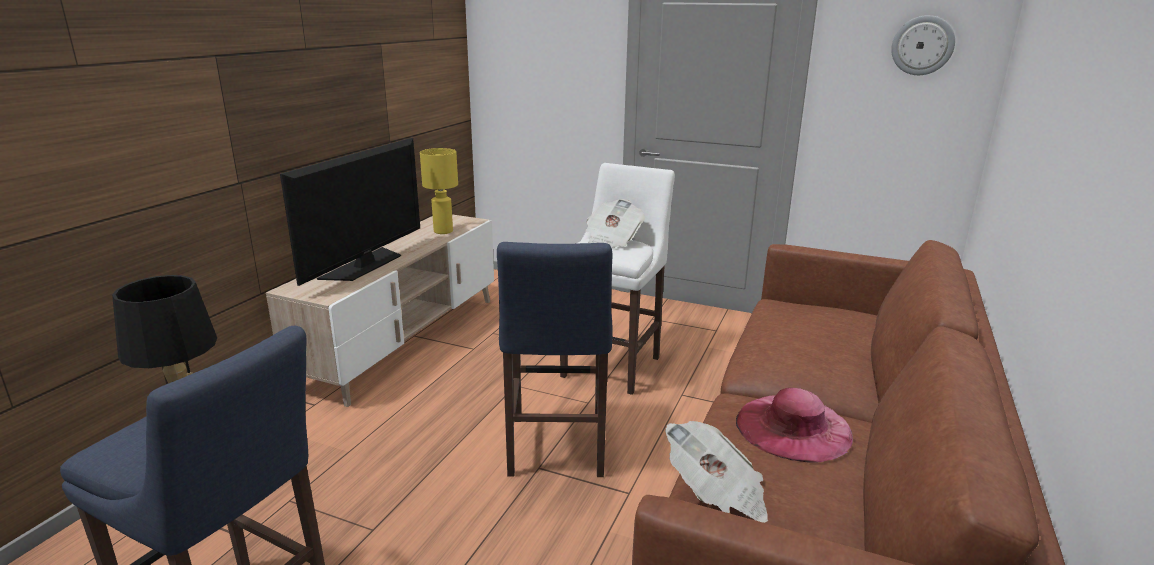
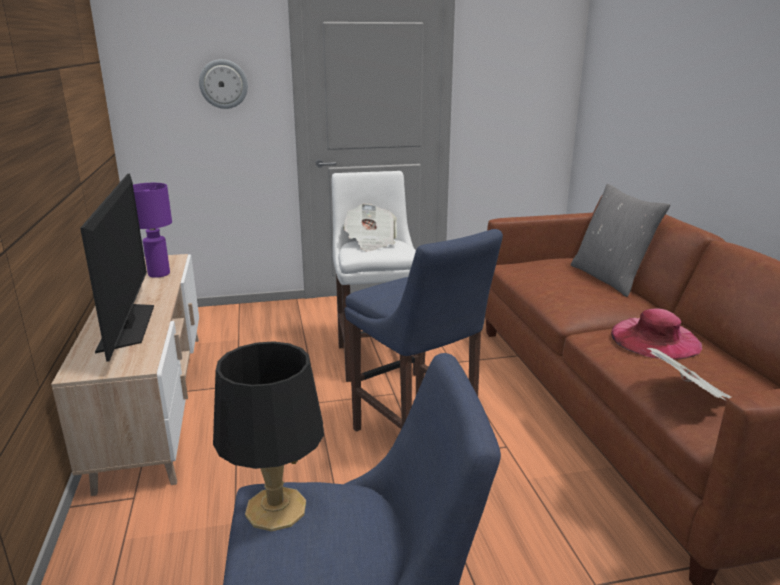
camera: 35 degrees left, 0 degrees up
yellow table lamp [420,148,458,234] -> purple table lamp [133,183,172,278]
wall clock [891,15,955,75] -> wall clock moved to [199,59,248,109]
none -> grey pillow [571,184,670,297]

